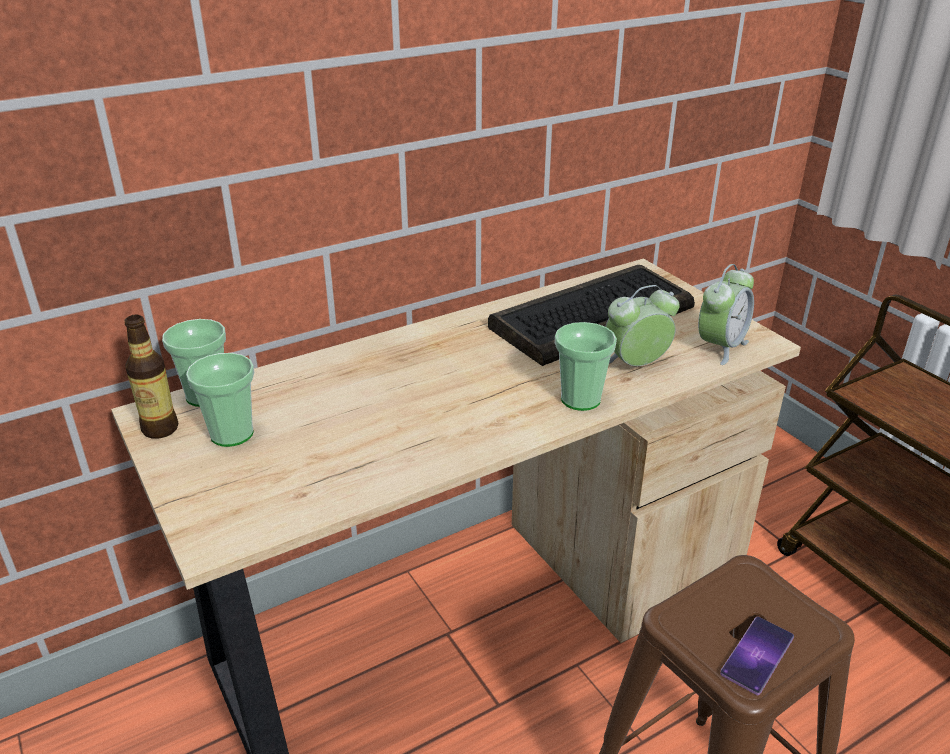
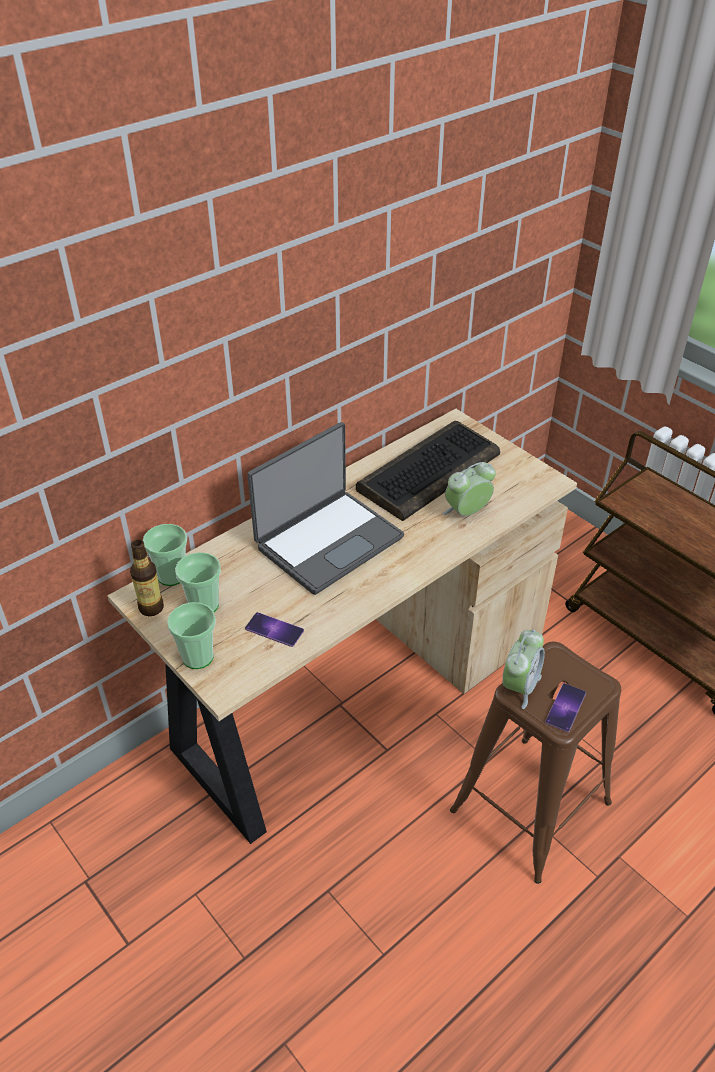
camera: 10 degrees left, 10 degrees up
cup [555,322,617,411] -> cup moved to [167,602,216,669]
alarm clock [698,264,754,365] -> alarm clock moved to [502,629,545,709]
none -> phone [245,612,304,647]
none -> laptop [247,422,404,595]

